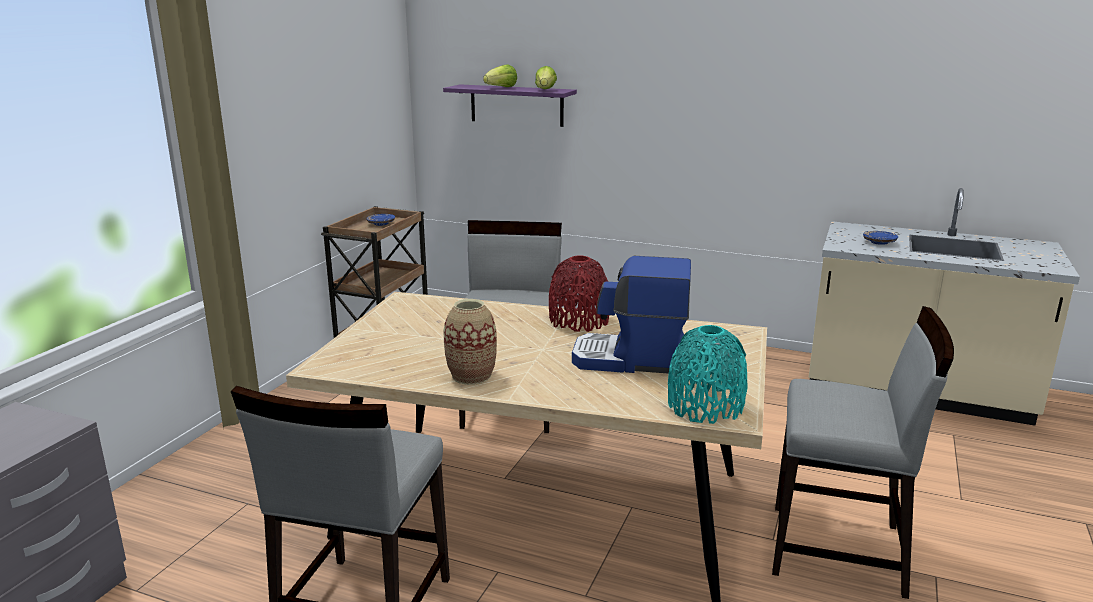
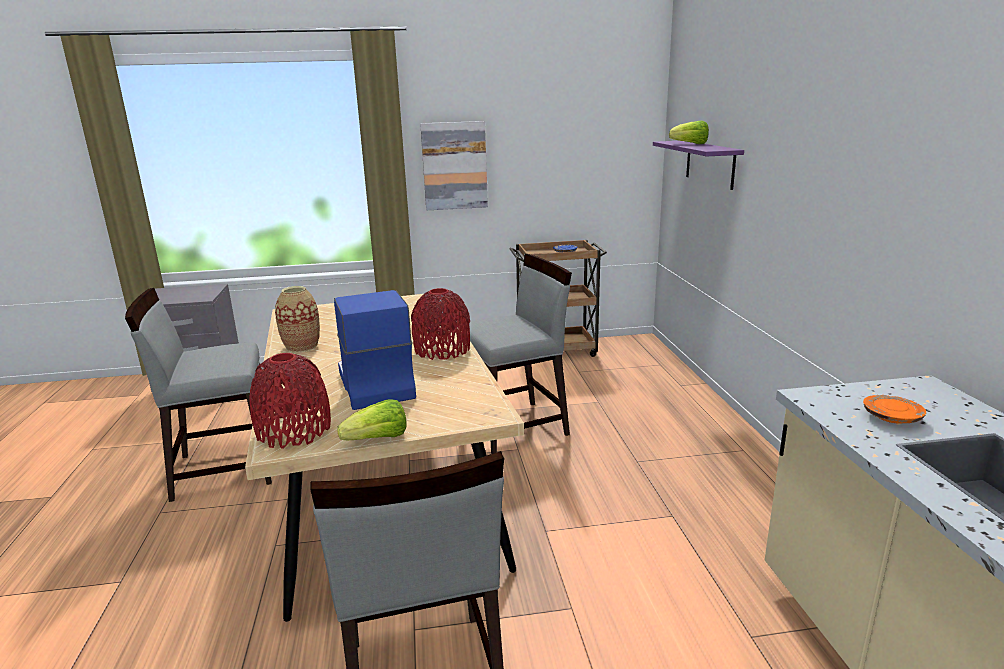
camera: 60 degrees right, 0 degrees up
lettuce [535,66,557,89] -> lettuce moved to [337,399,406,440]
turquoise vase [668,325,747,424] -> red vase [249,353,331,449]
blue plate [863,231,898,245] -> orange plate [863,395,926,424]
none -> picture [420,121,488,210]

